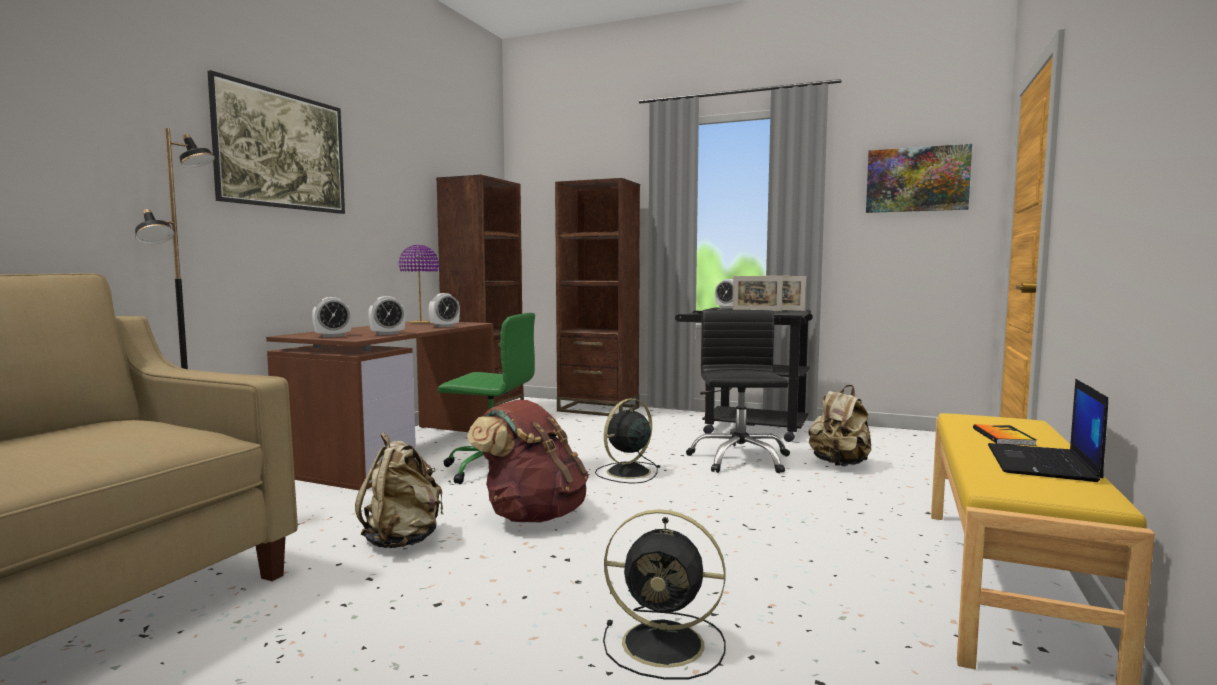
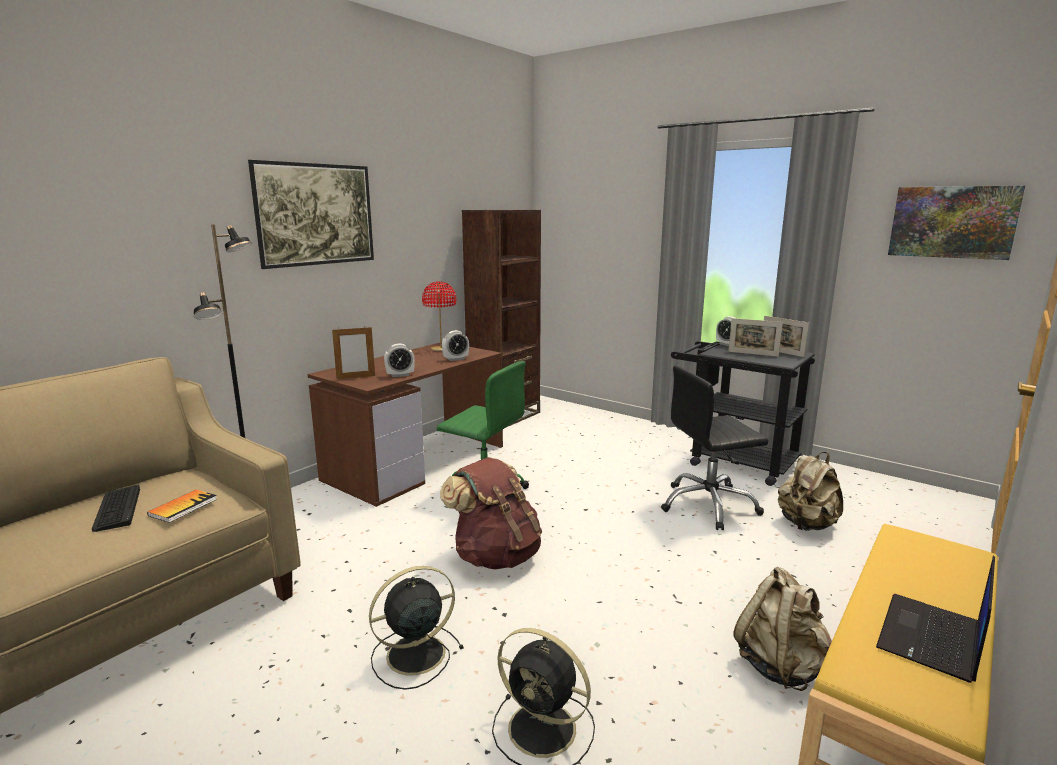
camera: 15 degrees right, 10 degrees up
alarm clock [312,297,352,337] -> picture frame [332,327,375,379]
beige backpack [355,432,443,548] -> beige backpack moved to [733,567,832,691]
purple table lamp [399,245,439,323] -> red table lamp [422,281,456,351]
brown bookcase [555,178,640,417] -> none
black fan [595,398,661,483] -> black fan moved to [369,566,464,690]
black office chair [686,310,790,473] -> black office chair turned 120 degrees counterclockwise [661,366,768,530]
book [973,424,1037,446] -> book moved to [147,490,217,523]
none -> keyboard [92,485,140,532]

